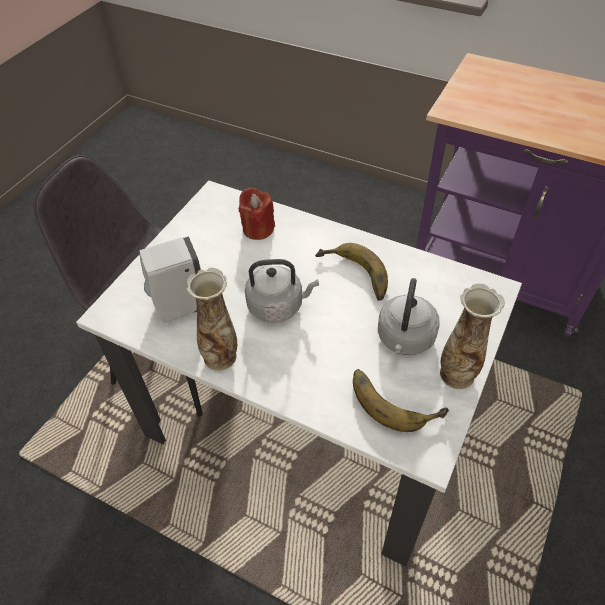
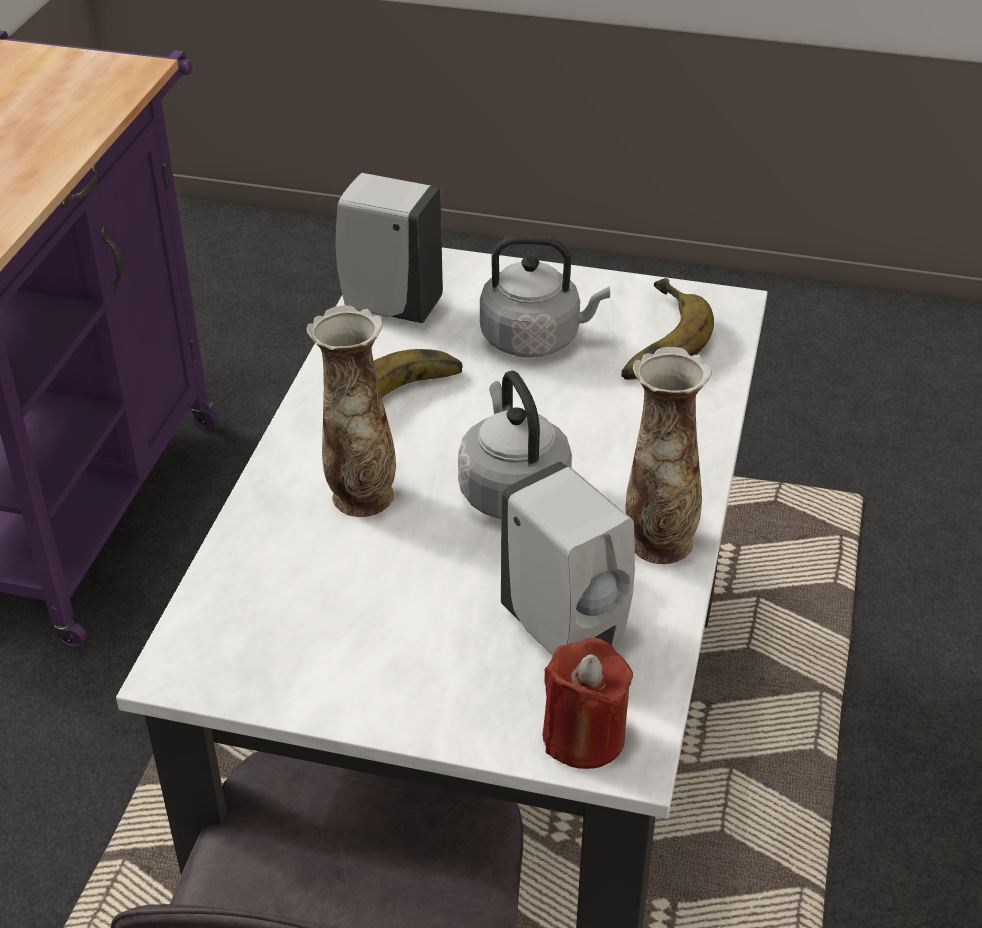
camera: 105 degrees left, 10 degrees down
red candle [239,187,275,240] -> red candle moved to [543,637,633,769]
vase [440,284,505,389] -> vase moved to [307,305,396,517]
none -> white soap dispenser [335,173,443,323]

